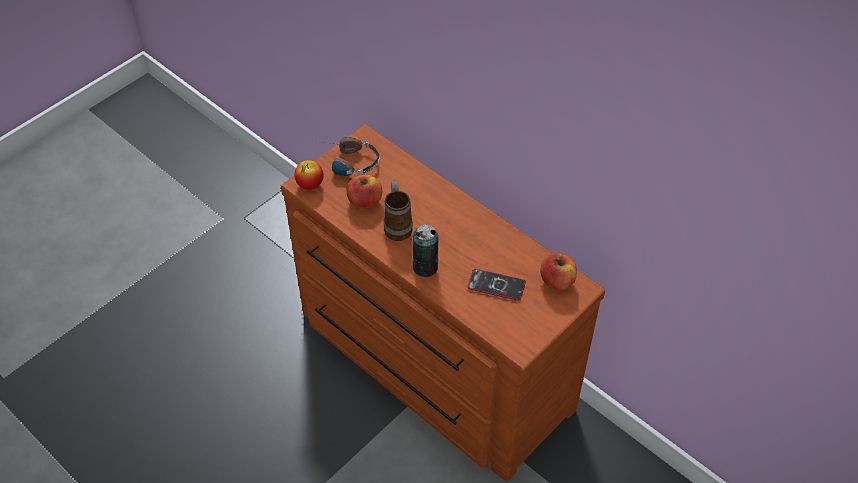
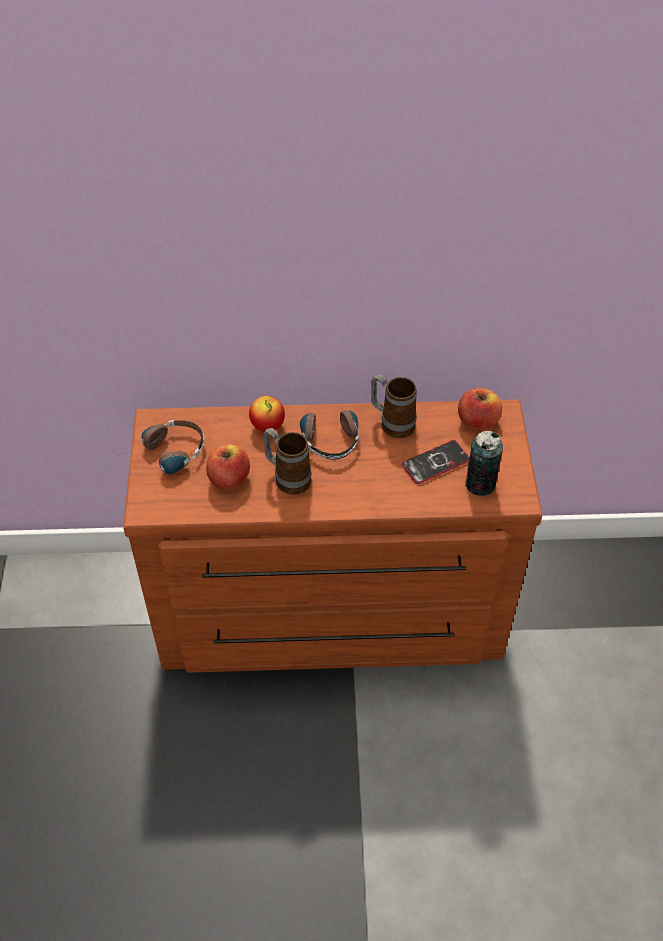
camera: 45 degrees left, 0 degrees up
apple [294,160,324,190] -> apple moved to [249,396,285,432]
can [413,224,438,277] -> can moved to [465,431,503,496]
none -> headphones [300,394,359,460]
none -> mug [371,374,417,438]

